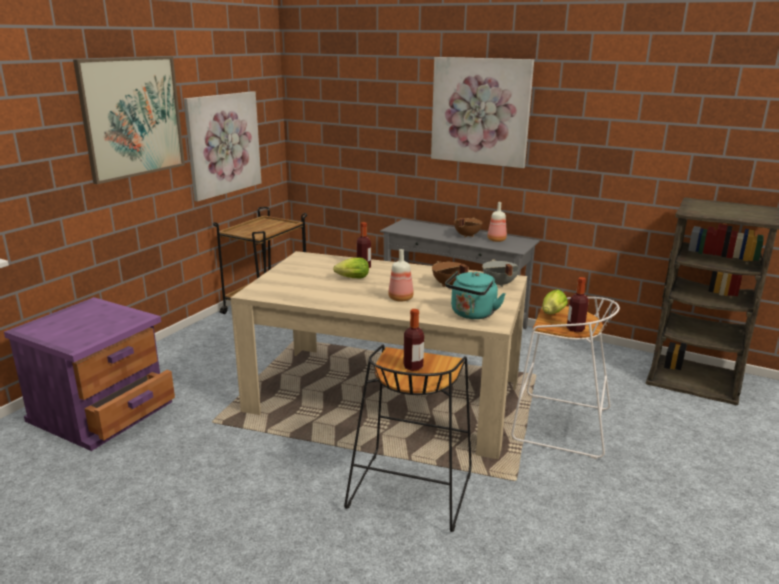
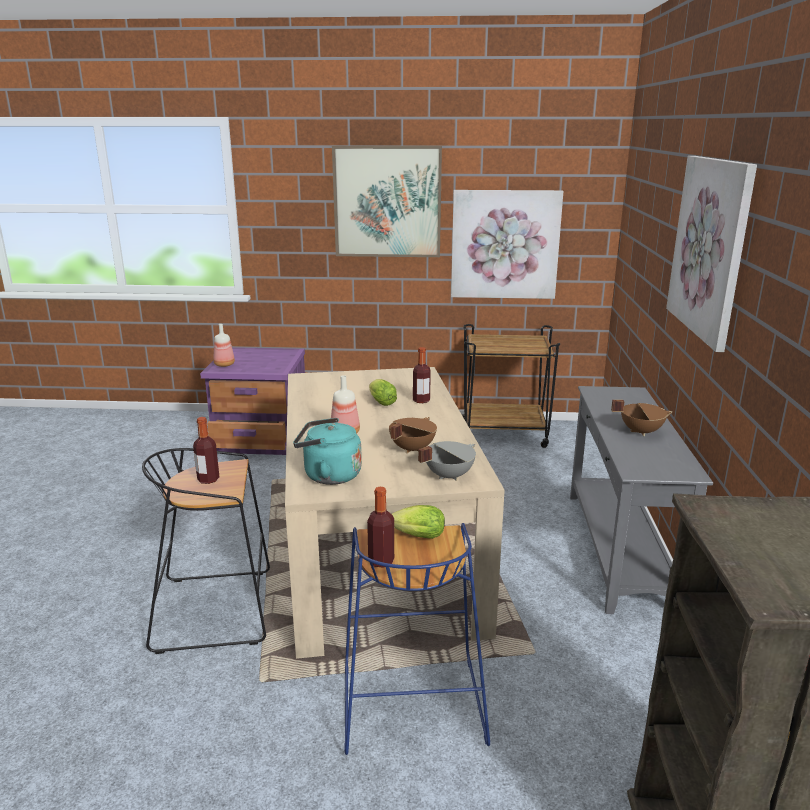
camera: 65 degrees right, 0 degrees up
bottle [487,202,507,242] -> bottle moved to [213,324,235,367]
white stool [511,297,620,459] -> blue stool [345,523,490,755]

